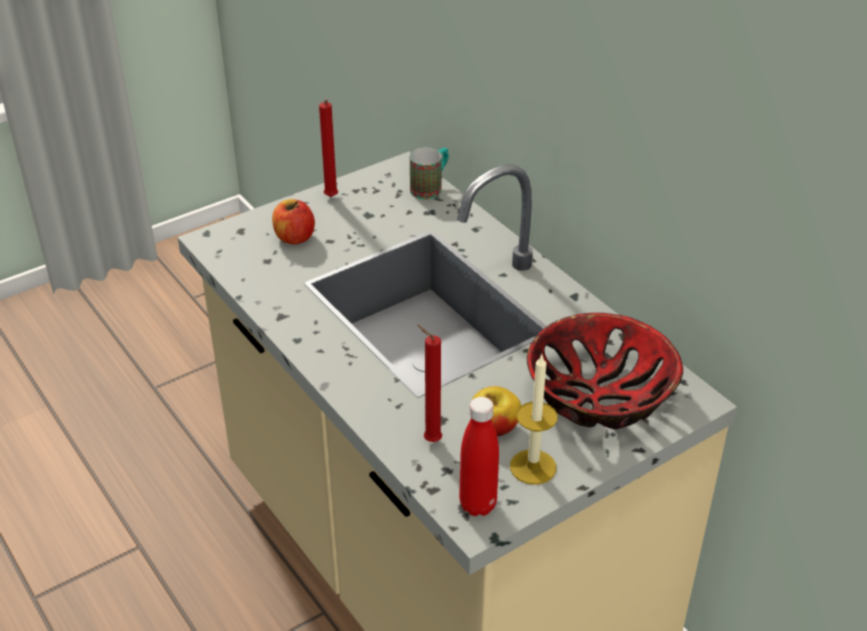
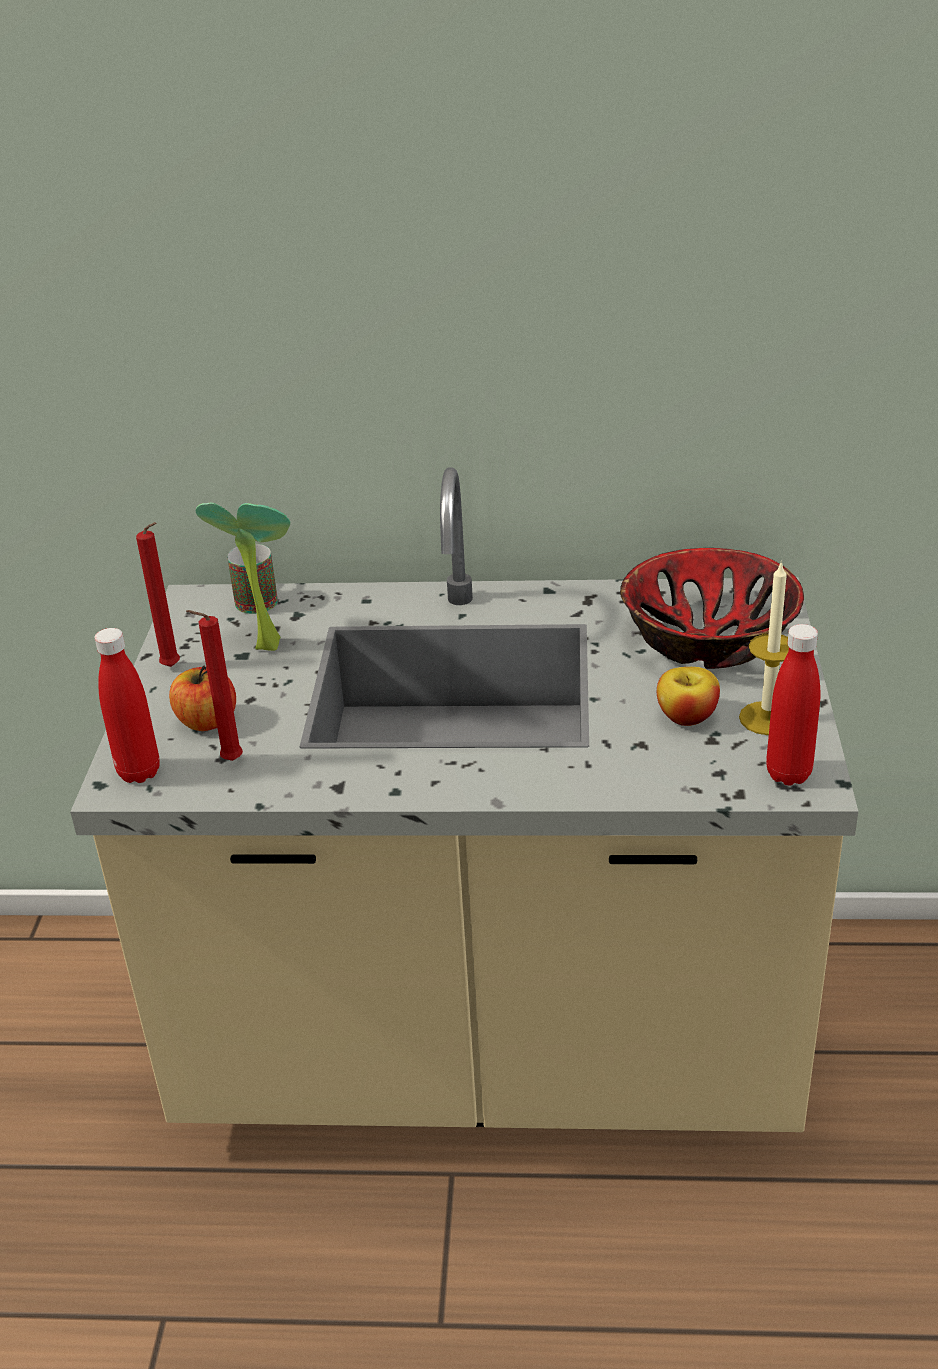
camera: 50 degrees left, 5 degrees down
red candle [417,324,442,442] -> red candle moved to [186,610,243,761]
none -> red bottle [95,628,160,783]
none -> potted plant [196,503,290,651]

